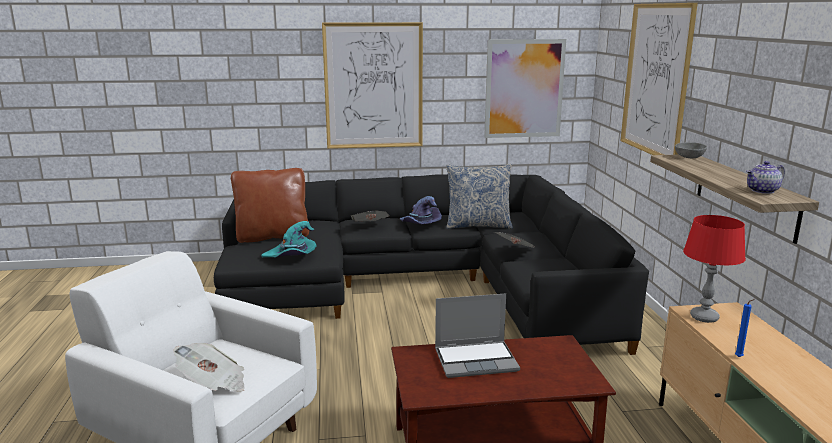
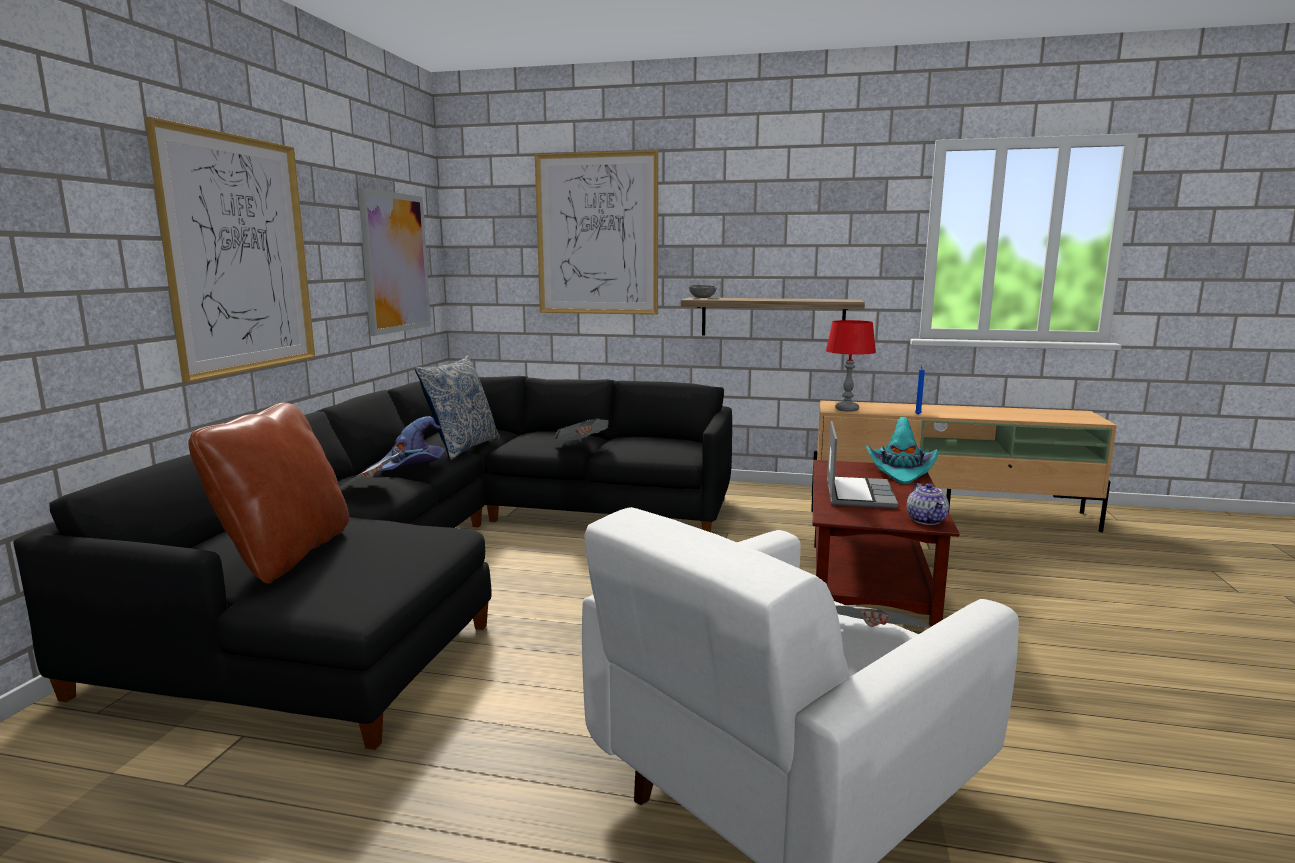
camera: 70 degrees left, 5 degrees down
turquoise hat [261,221,316,257] -> turquoise hat moved to [866,417,939,484]
teapot [746,161,785,194] -> teapot moved to [907,483,949,525]

